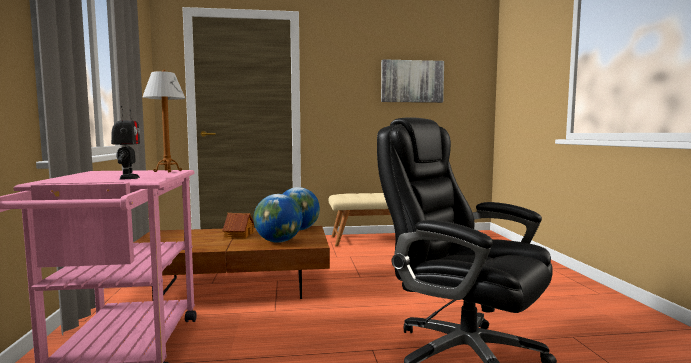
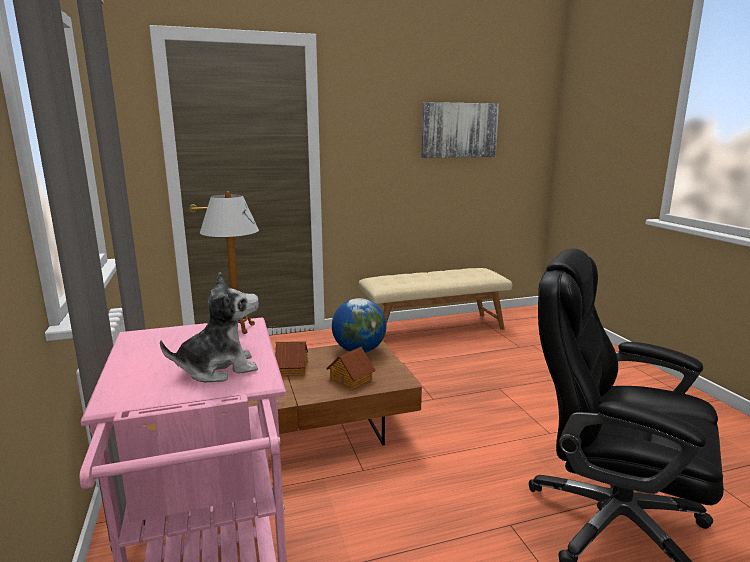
camera: 10 degrees left, 10 degrees up
toy robot [111,106,140,179] -> plush toy [160,272,259,382]
globe [253,194,303,243] -> toy house [326,346,376,389]

